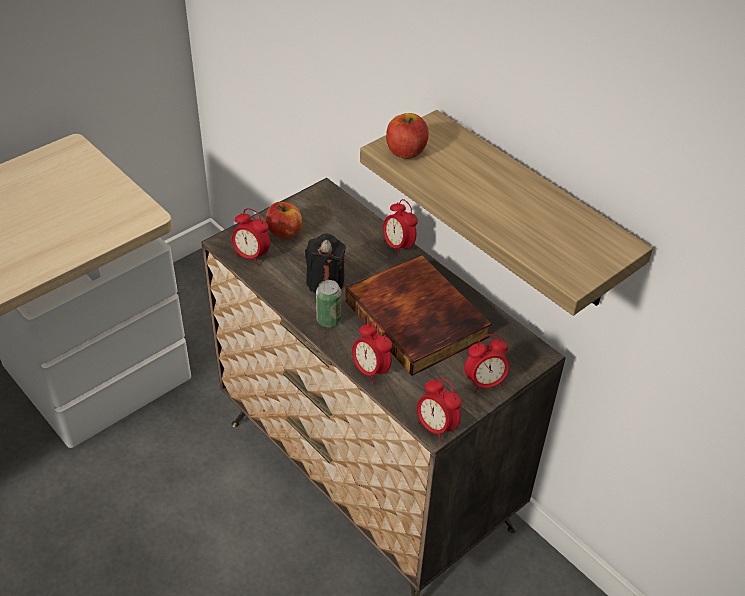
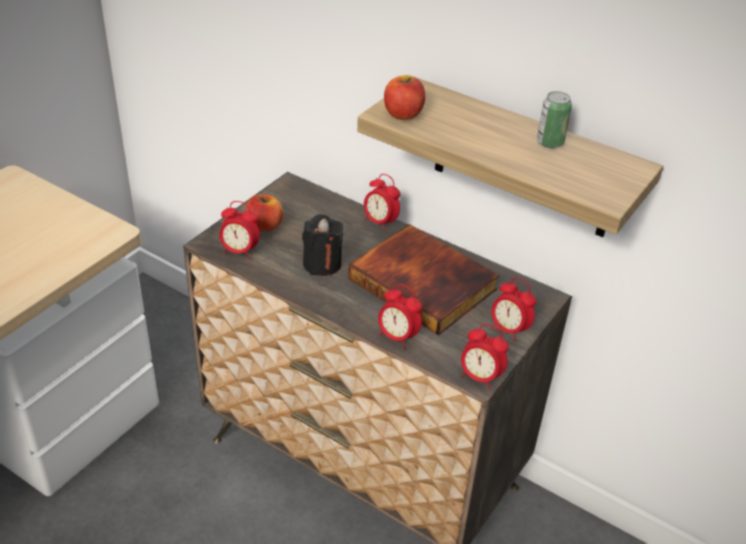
camera: 15 degrees left, 5 degrees down
can [316,280,341,327] -> can moved to [537,91,572,148]
alarm clock [464,334,509,393] -> alarm clock turned 75 degrees clockwise [491,278,537,342]

